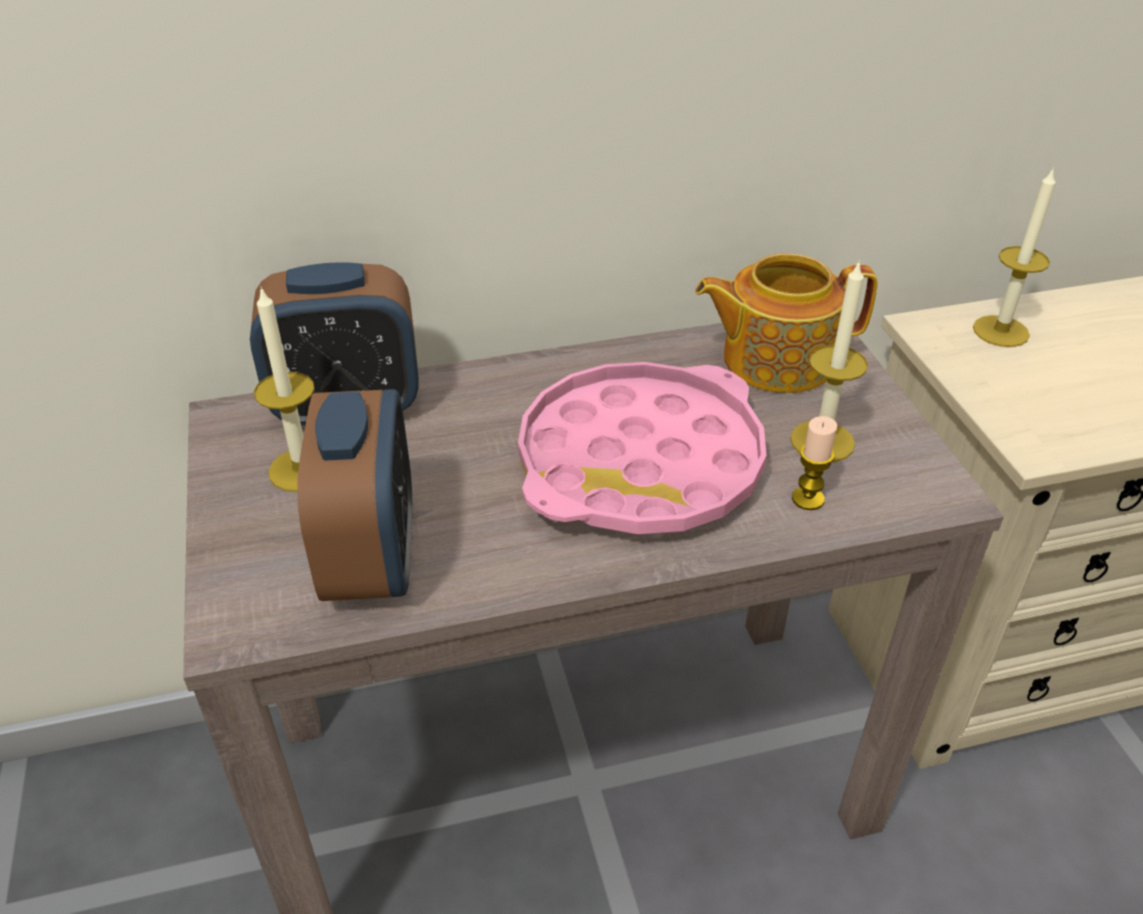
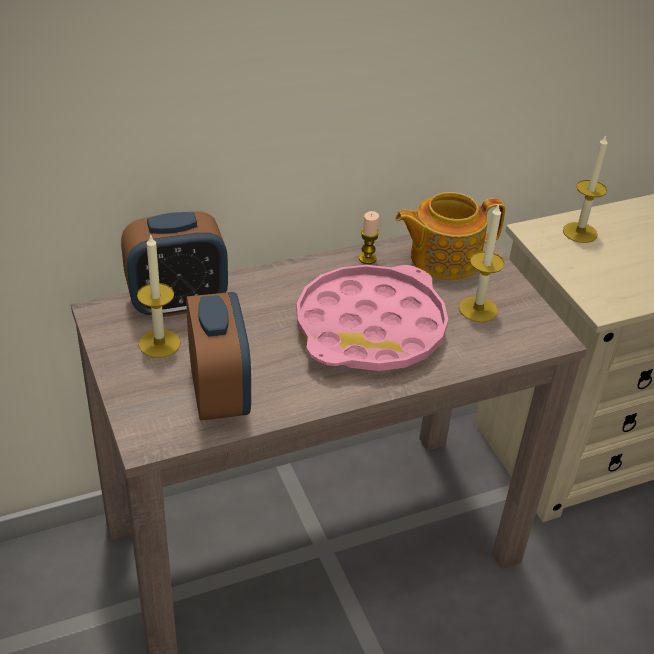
camera: 10 degrees left, 0 degrees up
candle [792,416,837,510] -> candle moved to [359,211,379,264]

